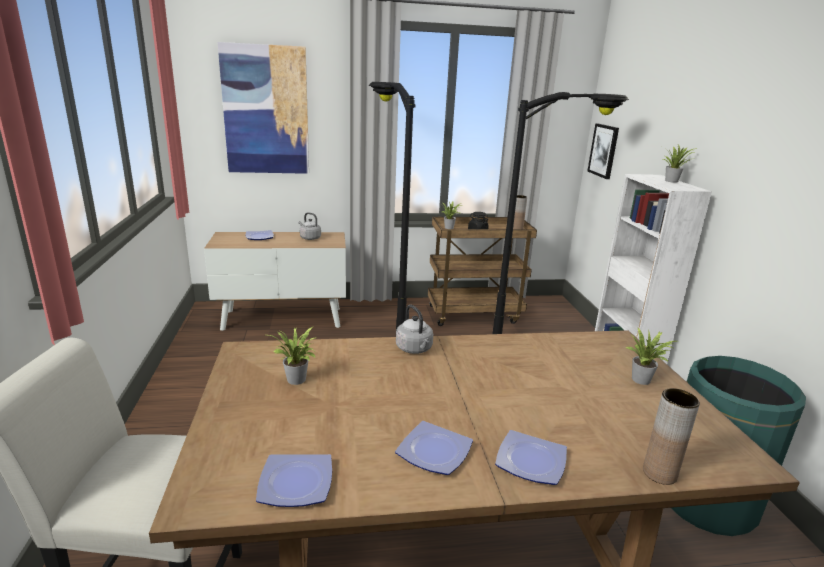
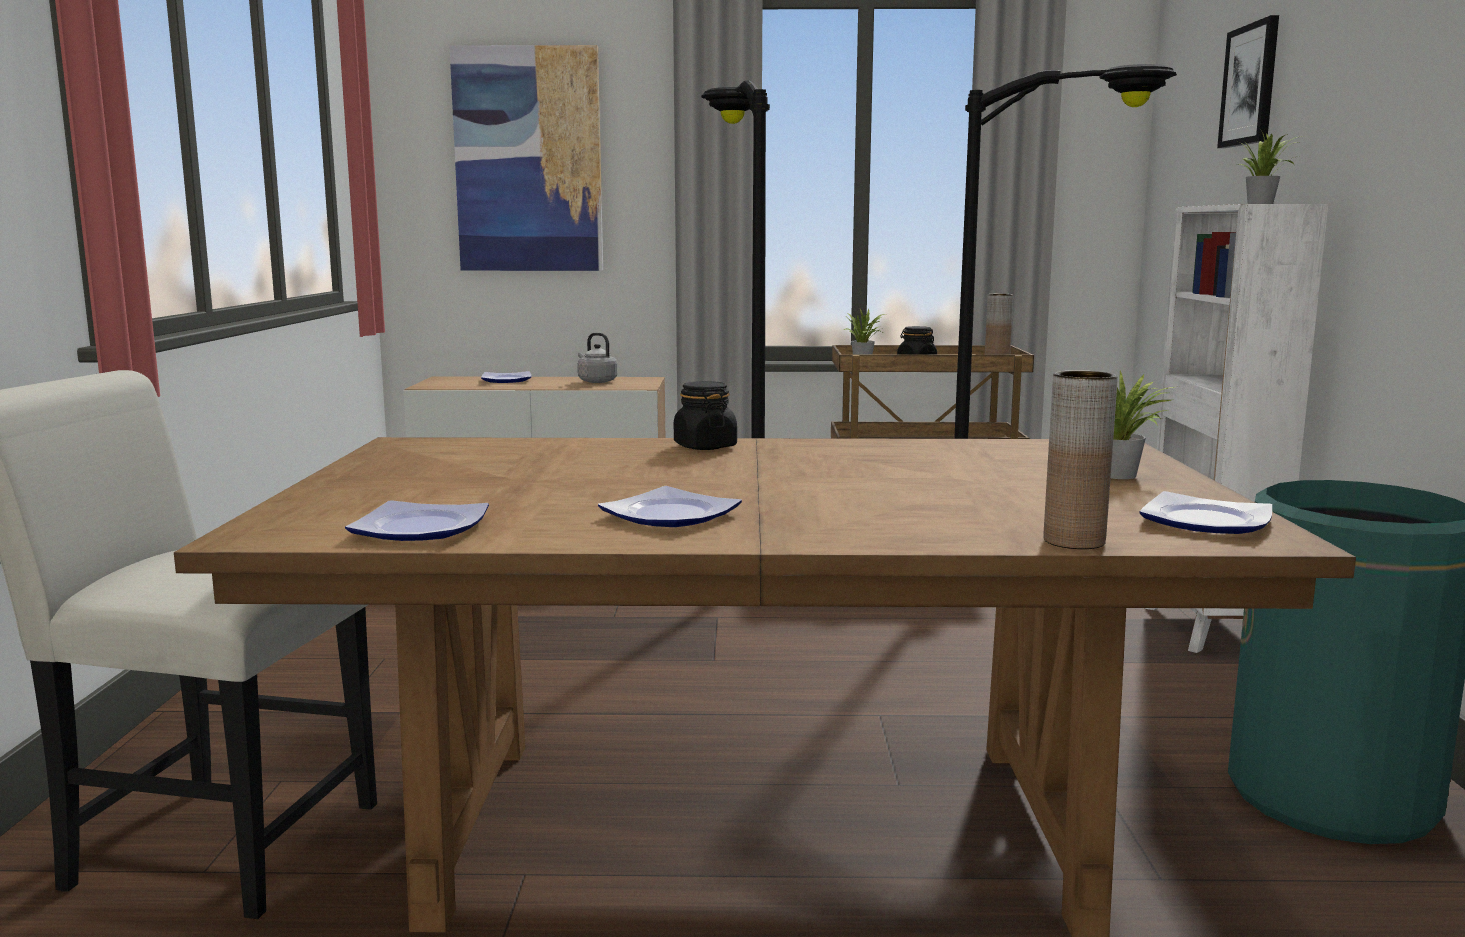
camera: 10 degrees right, 10 degrees down
potted plant [268,326,315,385] -> none
grey kettle [396,304,433,354] -> black jar [674,381,737,450]
plate [495,430,567,485] -> plate moved to [1140,491,1272,534]
picture [587,123,619,179] -> picture moved to [1217,15,1279,148]

